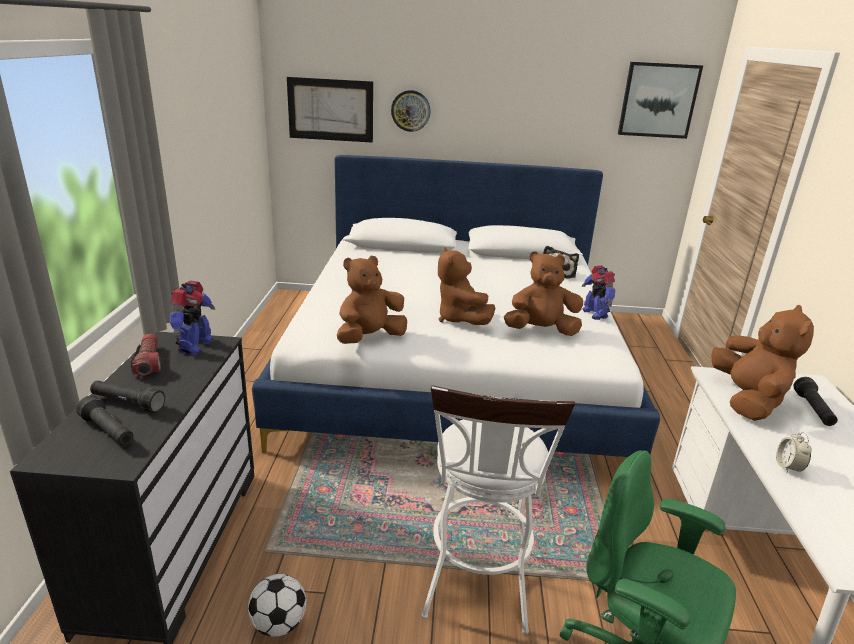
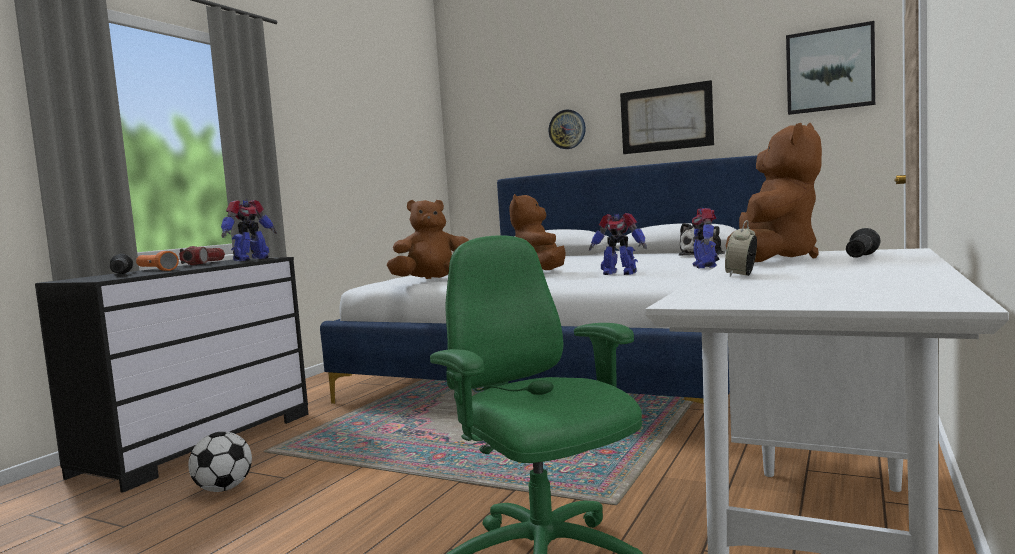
camera: 25 degrees right, 20 degrees down
black flashlight [90,380,165,413] -> orange flashlight [136,251,179,271]
picture [287,77,373,143] -> picture moved to [620,80,714,154]
white stool [421,385,575,634] -> none
brown plush toy [504,251,583,336] -> toy robot [589,213,647,275]

